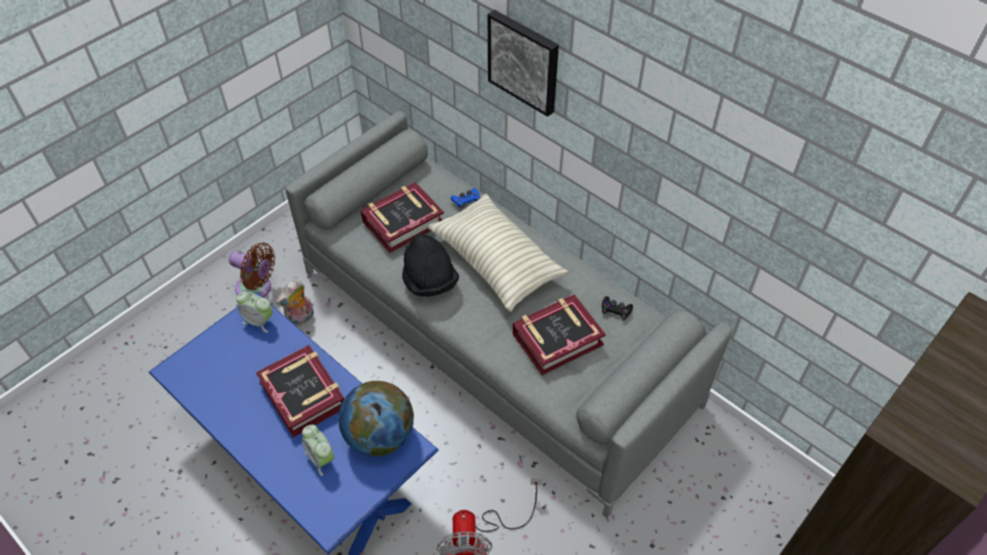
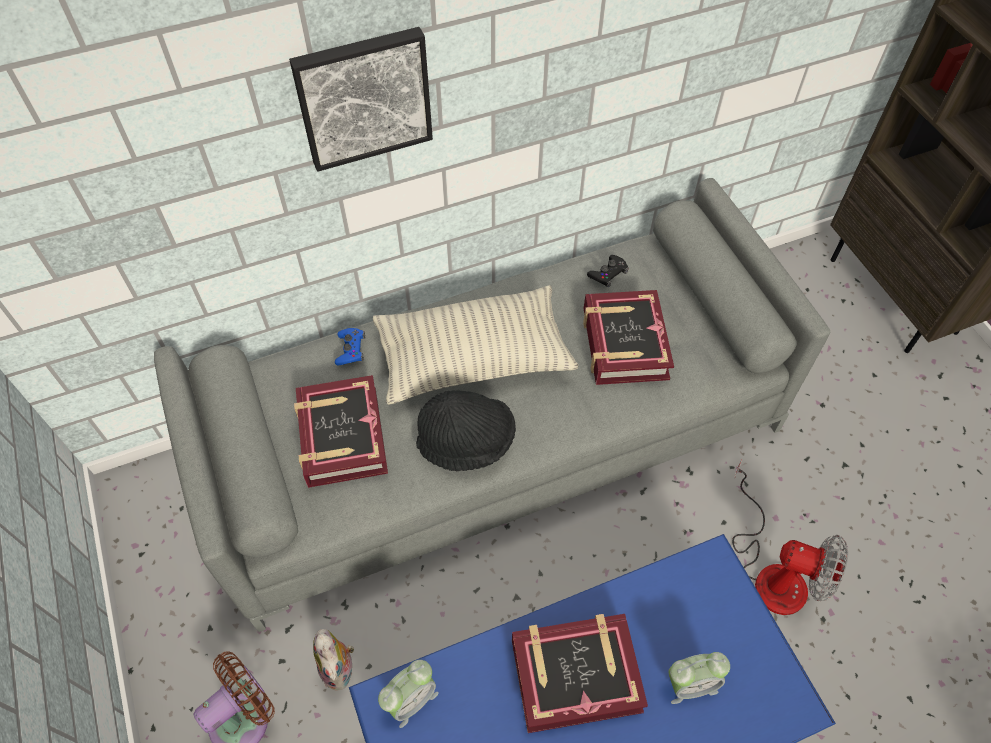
camera: 65 degrees left, 5 degrees up
globe [338,381,414,456] -> none

